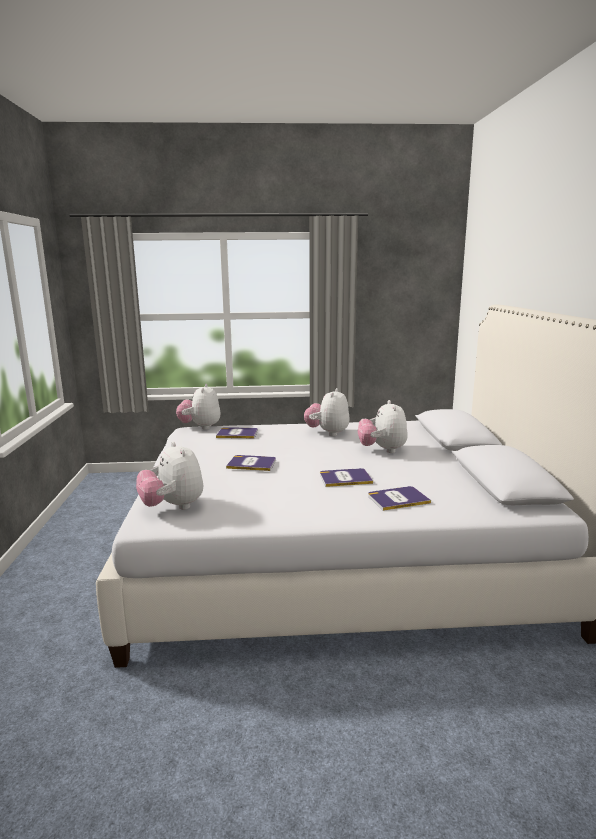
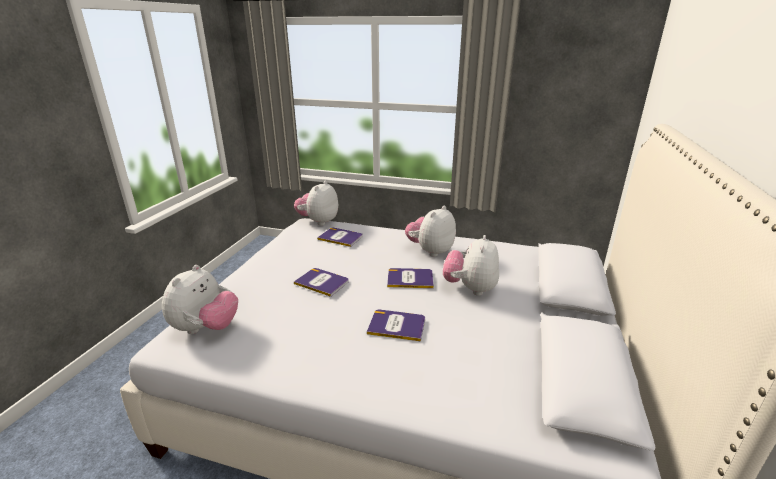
camera: 20 degrees right, 10 degrees up
plush toy [136,441,203,510] -> plush toy turned 150 degrees counterclockwise [162,265,238,334]
book [368,486,431,511] -> book moved to [387,268,434,288]

